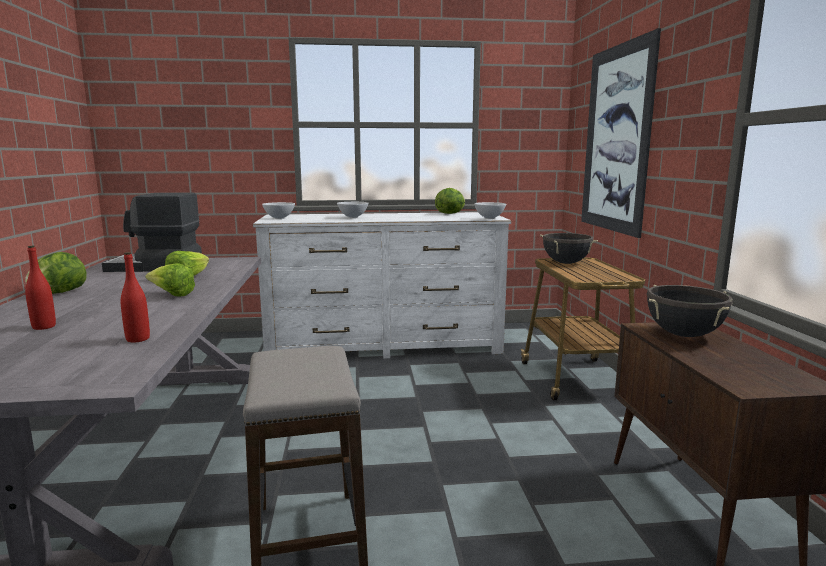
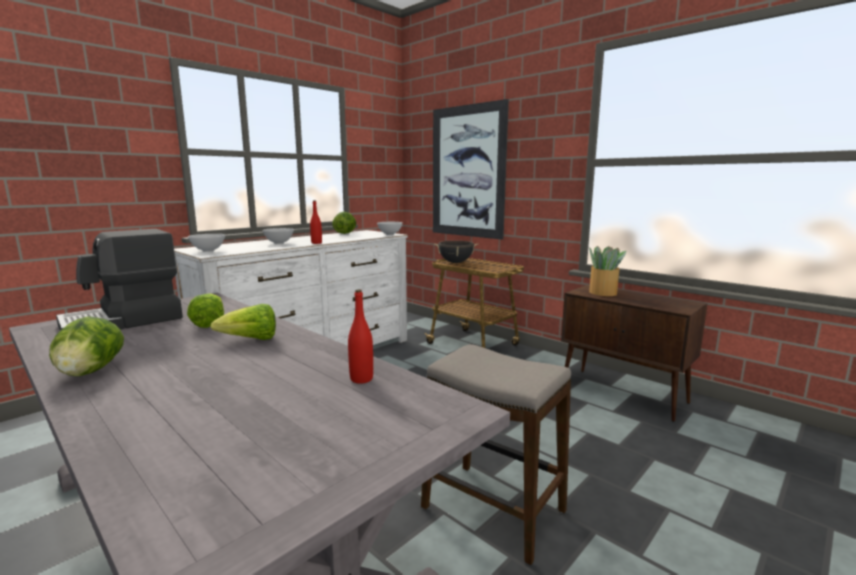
camera: 40 degrees left, 0 degrees up
red bottle [25,246,56,330] -> red bottle moved to [310,200,322,244]
black cooking pot [647,285,733,337] -> potted plant [589,246,626,296]

